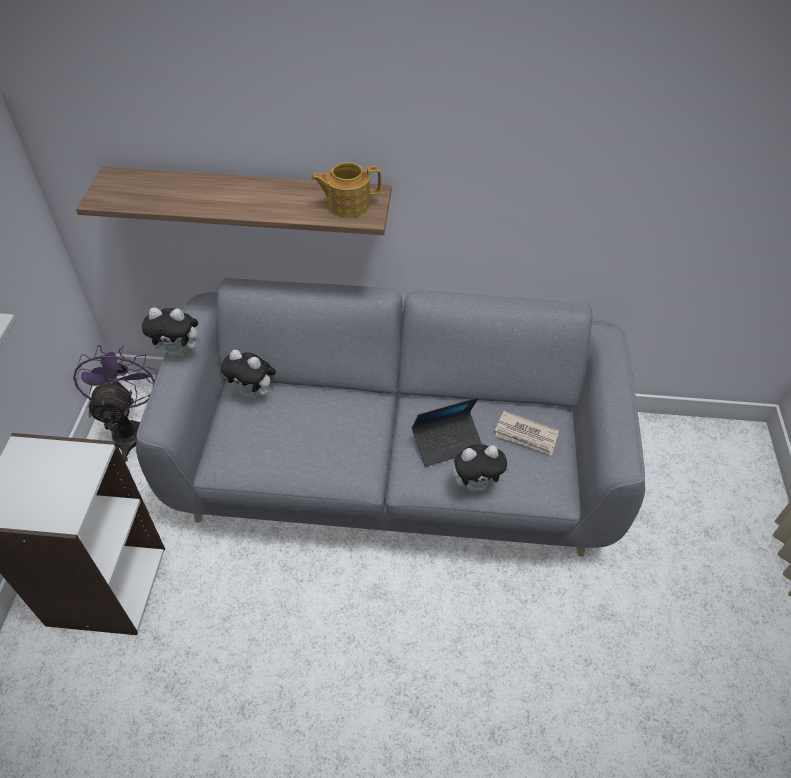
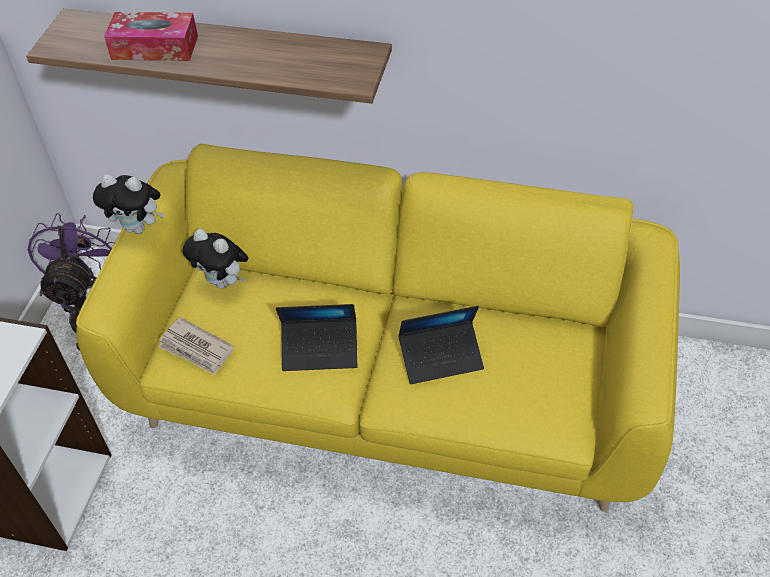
camera: 10 degrees right, 0 degrees up
grey sofa [136,278,645,556] -> yellow sofa [76,144,680,512]
teapot [311,162,381,218] -> none
plush toy [452,444,510,492] -> none
newspaper [495,411,559,456] -> newspaper moved to [158,317,234,375]
none -> tissue box [104,12,198,61]
none -> laptop [276,304,358,371]

